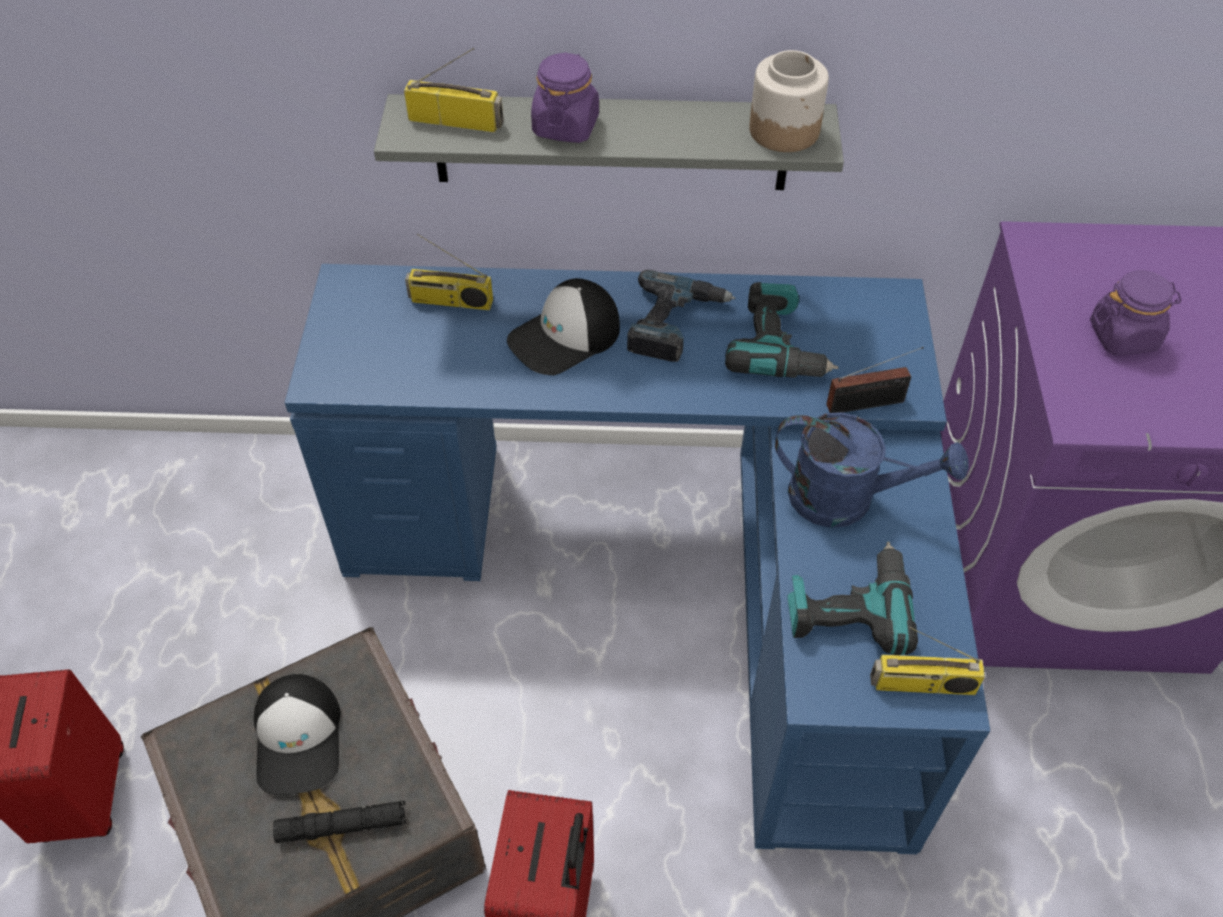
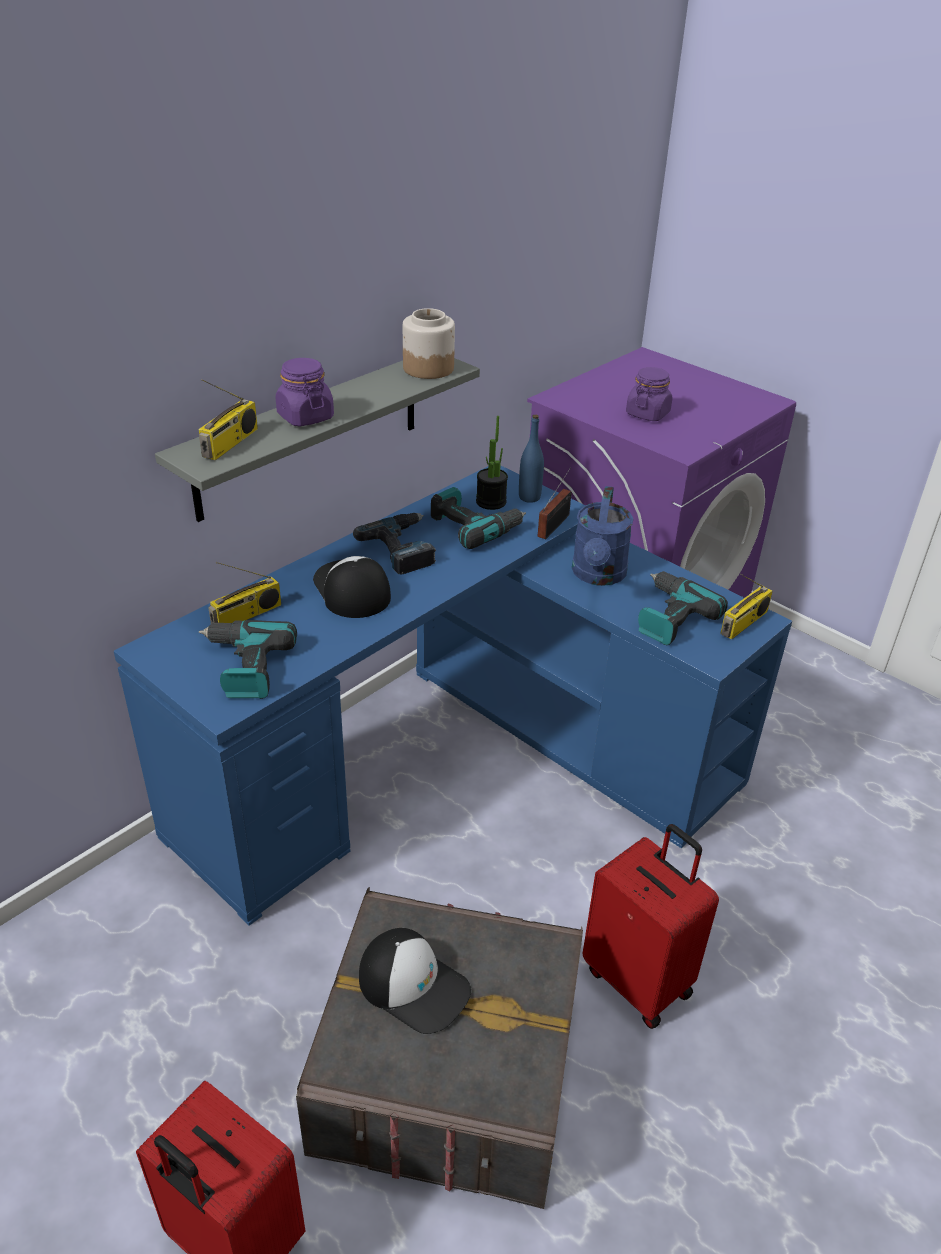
camera: 50 degrees left, 15 degrees down
black flashlight [273,801,407,843] -> none
radio [404,48,504,132] -> radio turned 150 degrees clockwise [199,379,258,460]
cap [507,278,620,375] -> cap turned 150 degrees clockwise [313,556,391,618]
blue watering can [775,412,969,528] -> blue watering can turned 135 degrees clockwise [572,486,633,586]
none -> power drill [199,620,297,699]
none -> potted plant [476,416,508,510]
none -> blue bottle [519,415,544,503]

